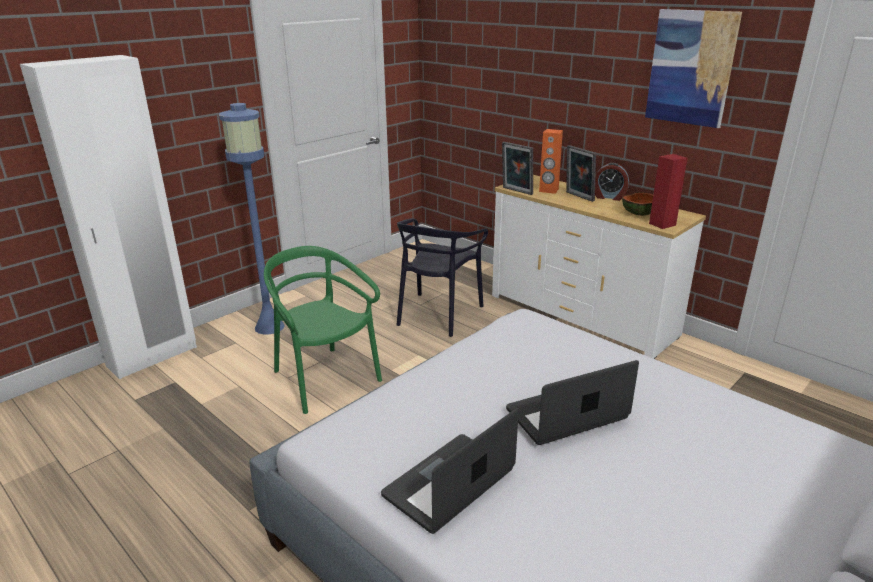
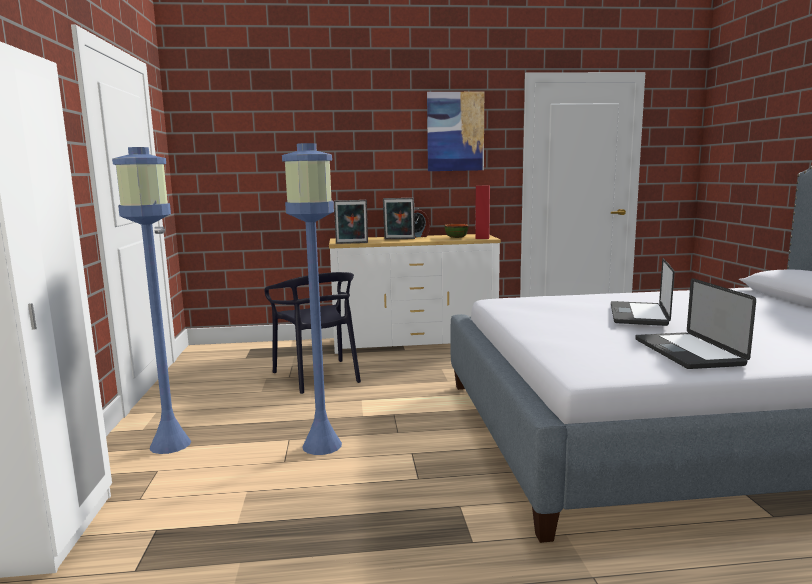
camera: 50 degrees left, 15 degrees down
green chair [264,246,382,414] -> blue floor lamp [282,143,342,455]
orange speaker [539,129,563,194] -> none

